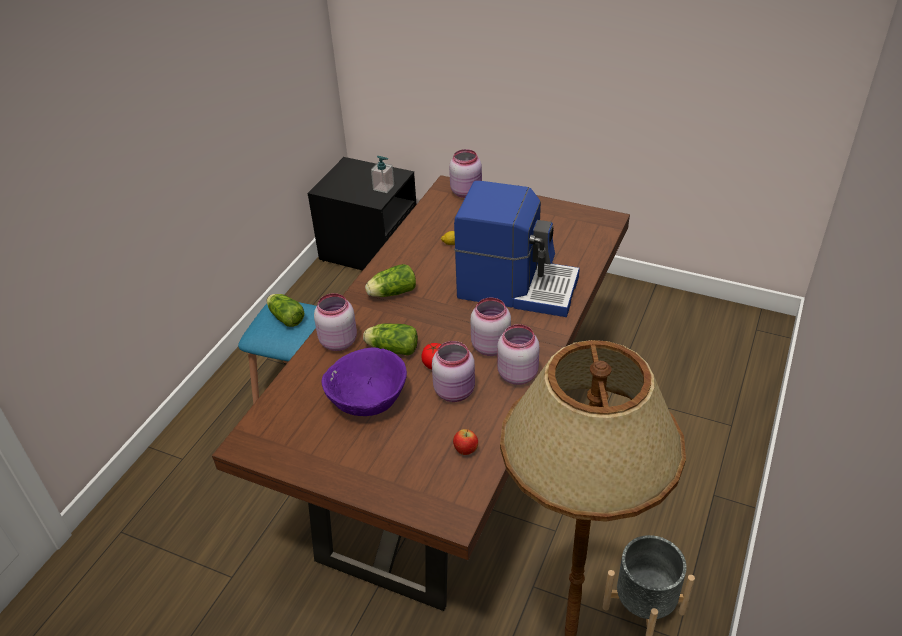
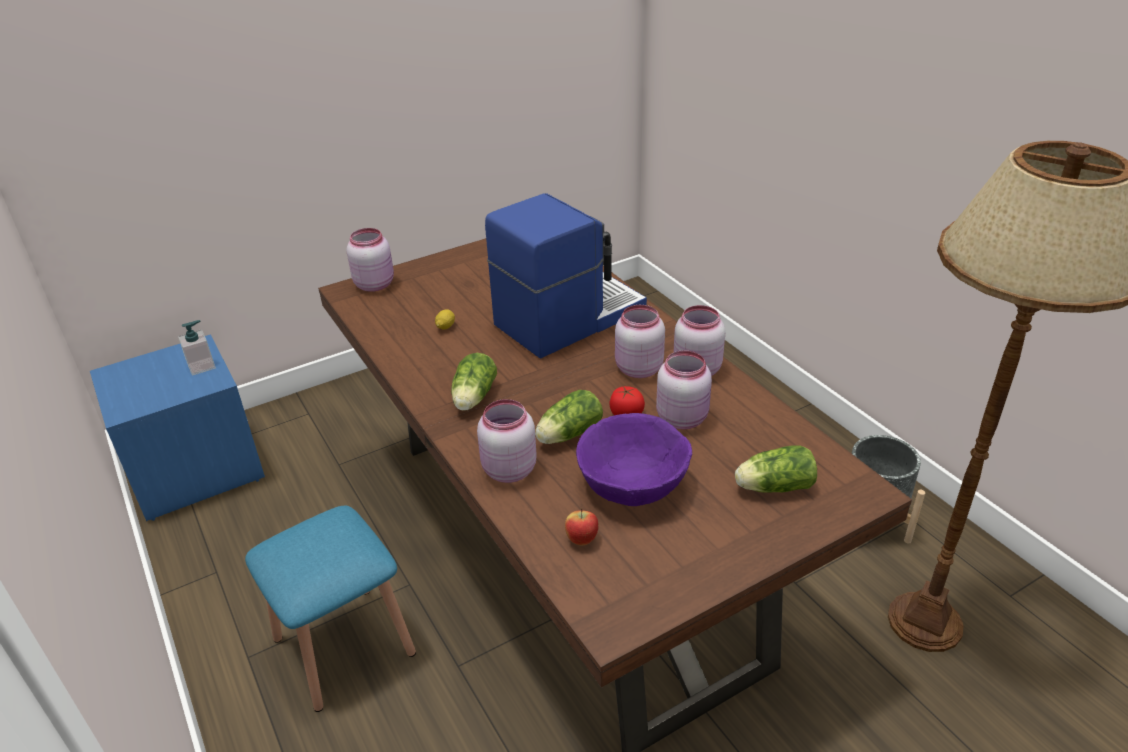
camera: 55 degrees left, 5 degrees down
lettuce [267,294,304,327] -> lettuce moved to [735,445,817,493]
black nightstand [307,157,417,271] -> blue nightstand [90,334,265,521]
apple [453,429,478,455] -> apple moved to [565,508,599,545]

